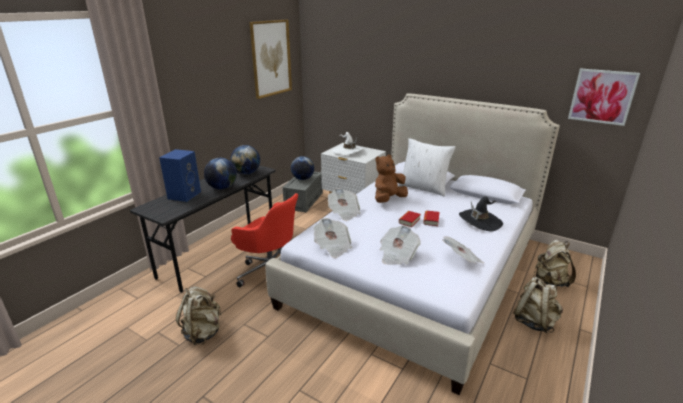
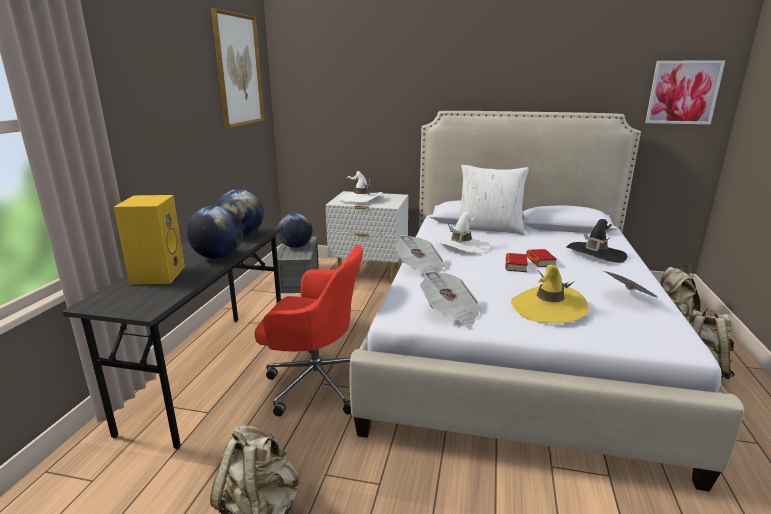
camera: 20 degrees left, 5 degrees down
blue speaker [159,149,201,202] -> yellow speaker [113,195,185,285]
brown plush toy [375,154,408,203] -> white hat [436,212,490,253]
newspaper [380,225,420,265] -> yellow hat [511,265,589,323]

